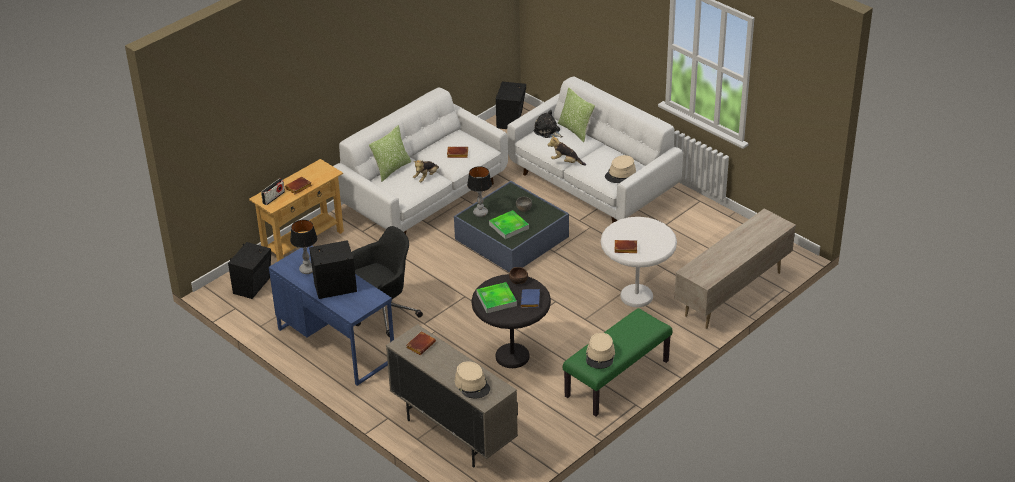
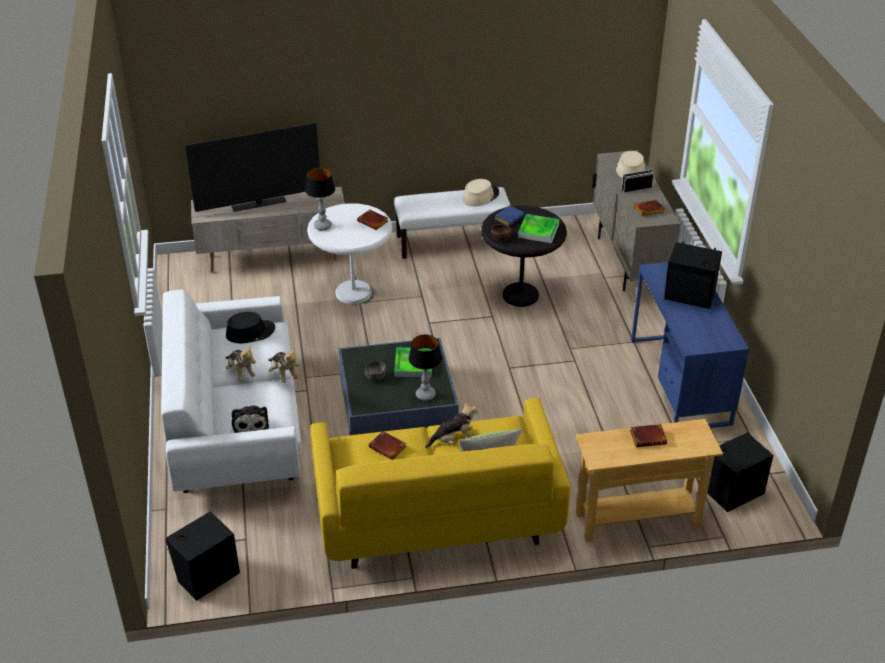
camera: 145 degrees left, 0 degrees up
radio [261,178,285,205] -> radio moved to [622,170,653,192]
table lamp [290,220,317,274] -> table lamp moved to [305,168,335,230]
white sofa [333,87,508,234] -> yellow sofa [310,398,570,569]
black office chair [352,226,423,337] -> none
pillow [558,87,595,142] -> none
green bench [563,308,672,416] -> white bench [394,187,511,259]
beige hat [605,155,636,183] -> black hat [226,312,275,343]
none -> television [185,123,320,212]
none -> plush toy [226,346,256,380]

